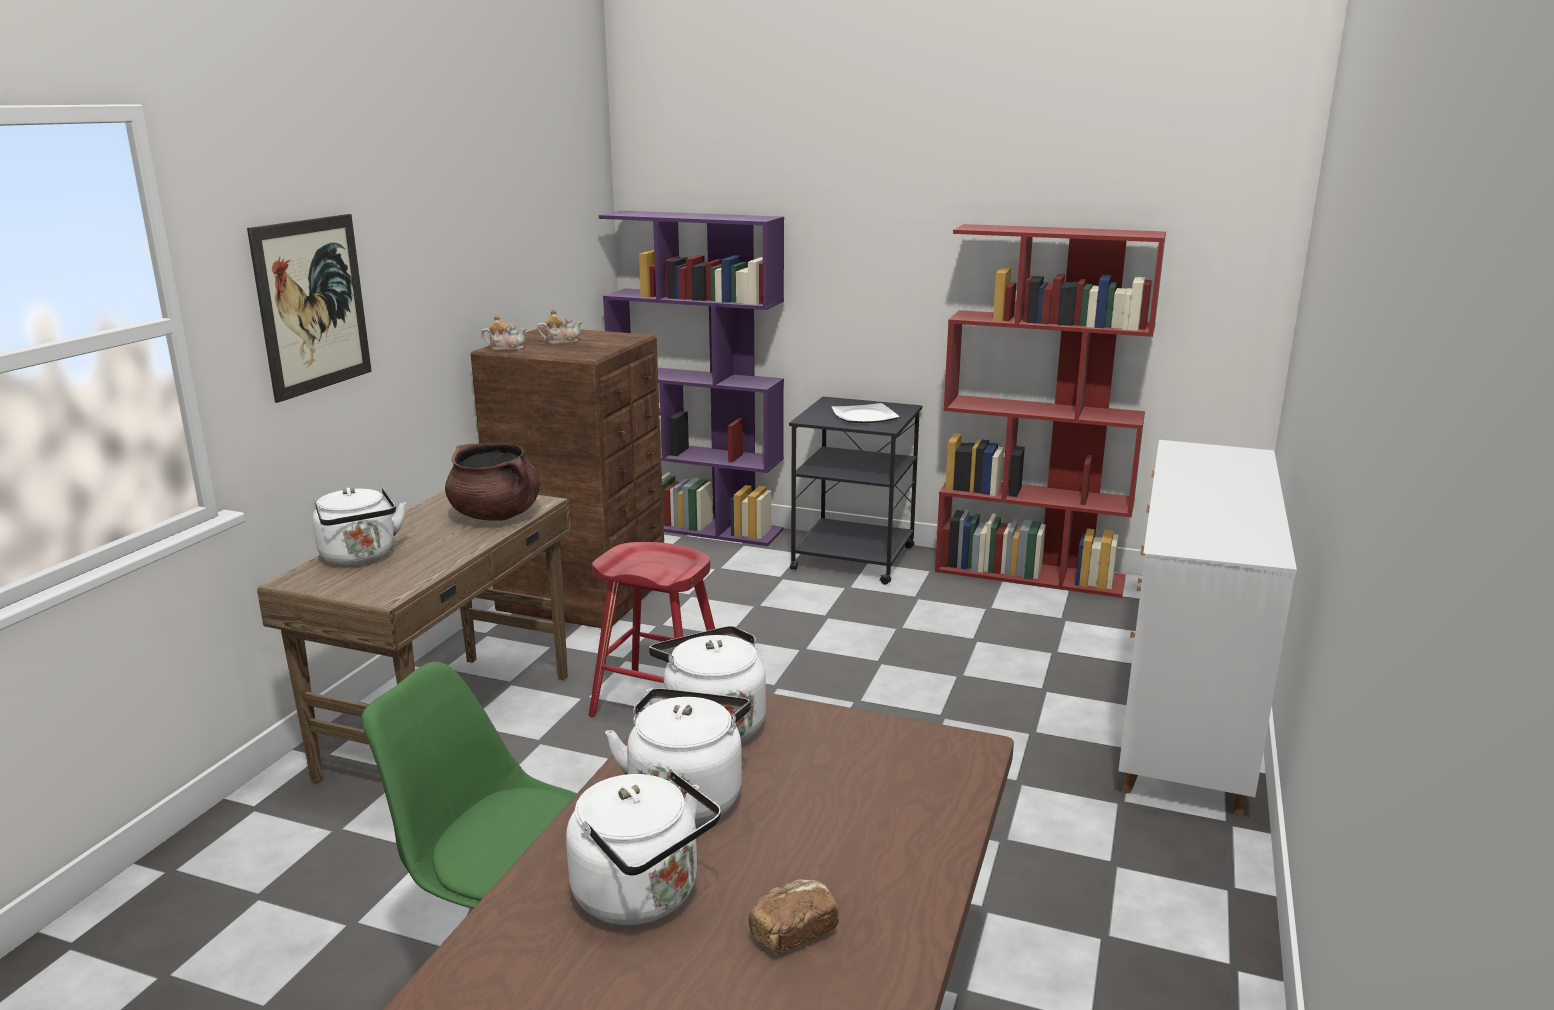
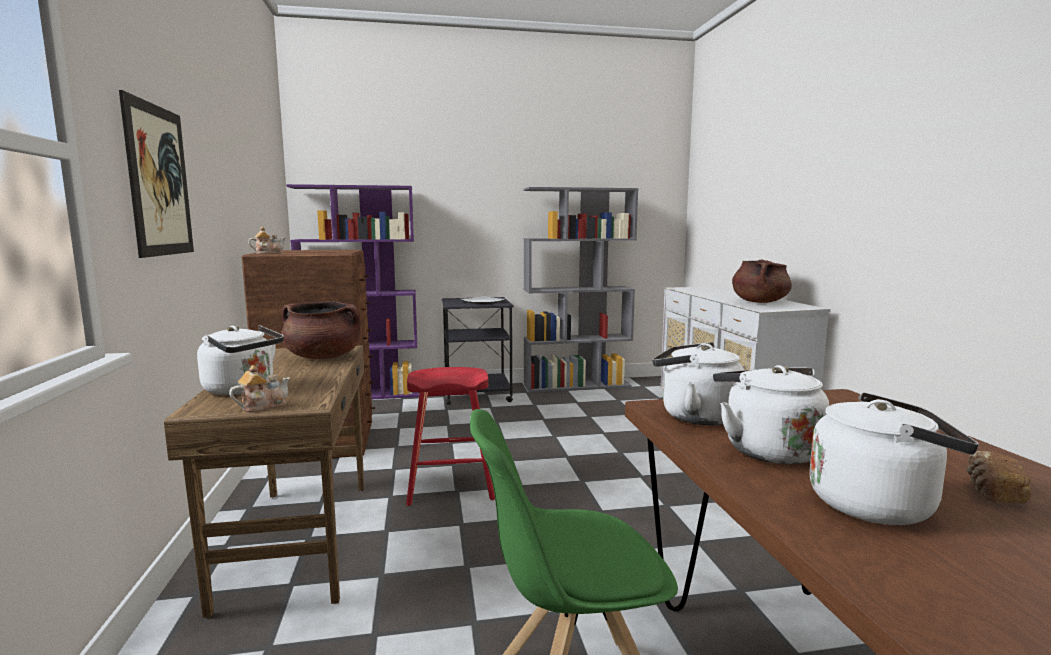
camera: 30 degrees left, 10 degrees down
teapot [537,308,582,344] -> teapot moved to [229,365,291,412]
red bookcase [935,224,1166,598] -> grey bookcase [524,187,638,393]
none -> brown cooking pot [732,259,792,303]

